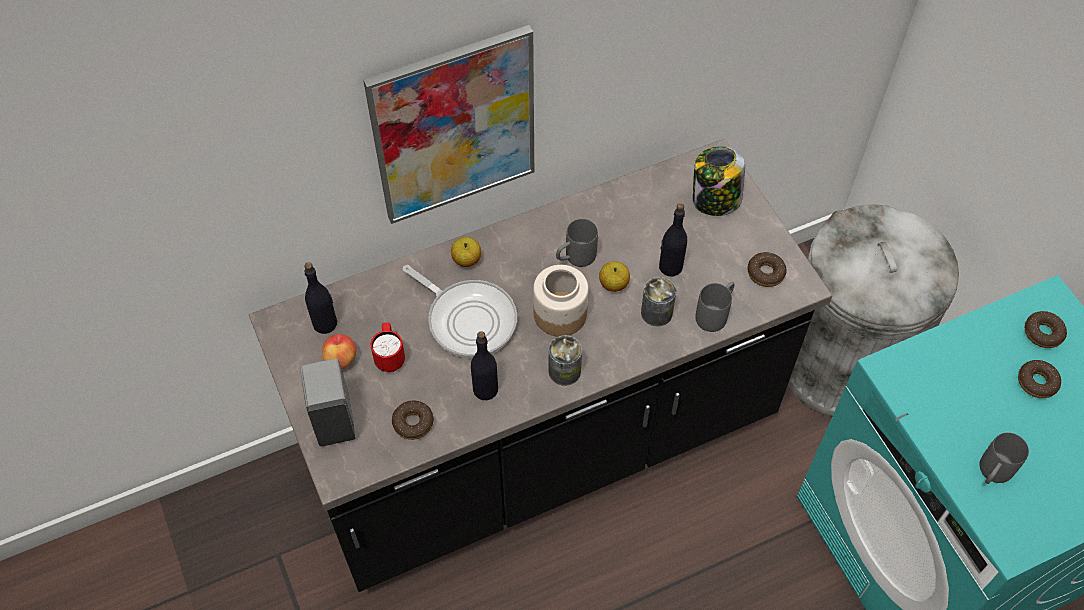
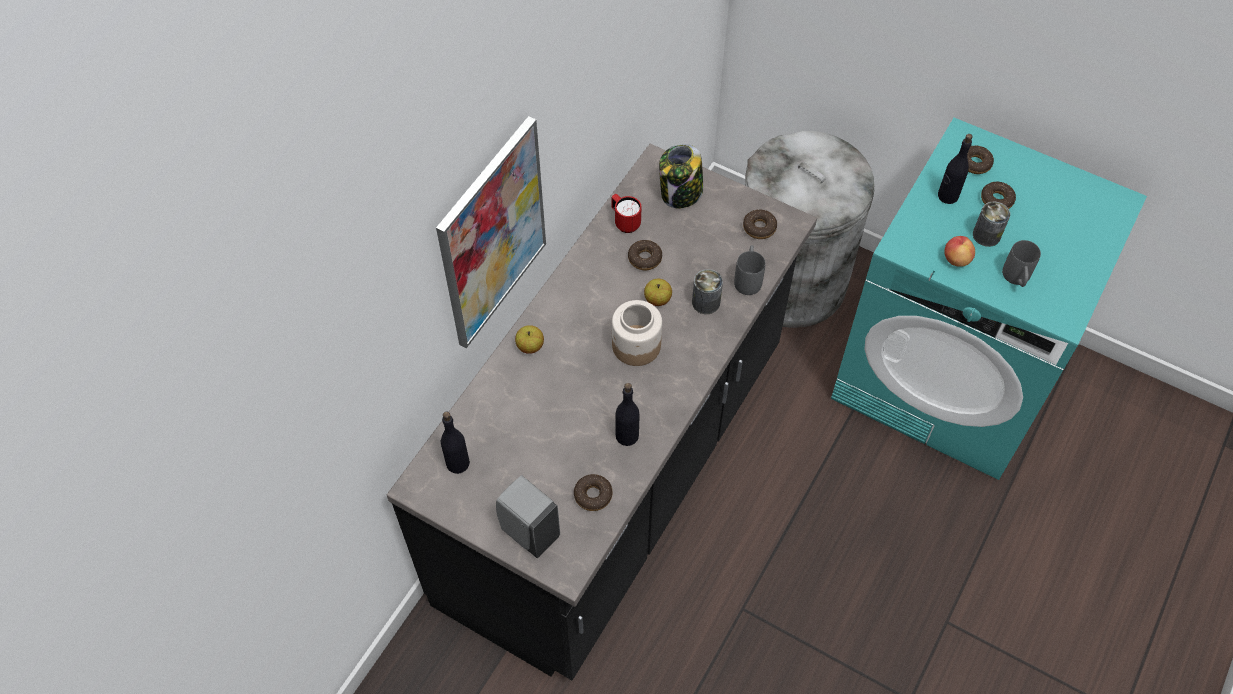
camera: 35 degrees left, 0 degrees up
apple [322,334,356,369] -> apple moved to [944,236,975,267]
red mug [371,322,405,372] -> red mug moved to [611,194,641,233]
frying pan [403,265,517,358] -> none
can [549,335,582,386] -> can moved to [973,201,1010,247]
grey mug [556,219,598,267] -> none
black bottle [659,203,687,276] -> black bottle moved to [938,134,973,204]
none -> donut [628,240,662,270]

